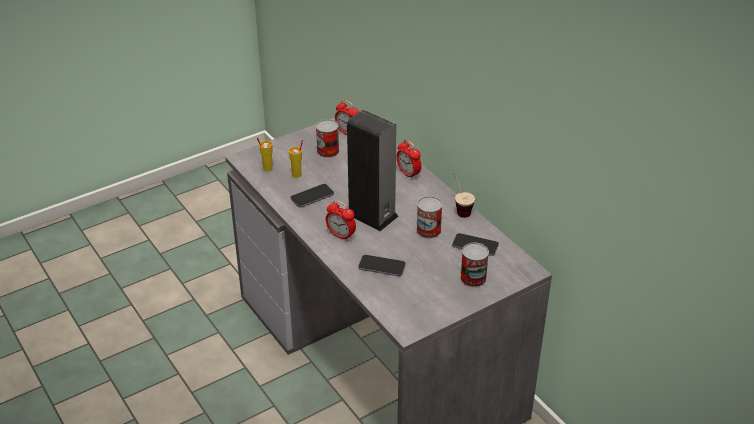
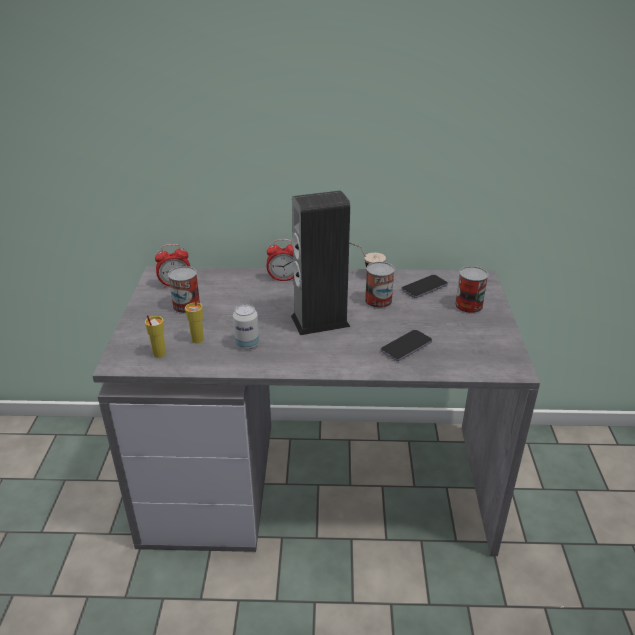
camera: 55 degrees left, 5 degrees down
phone [291,184,334,208] -> can [233,304,259,350]
alarm clock [326,200,356,241] -> none

